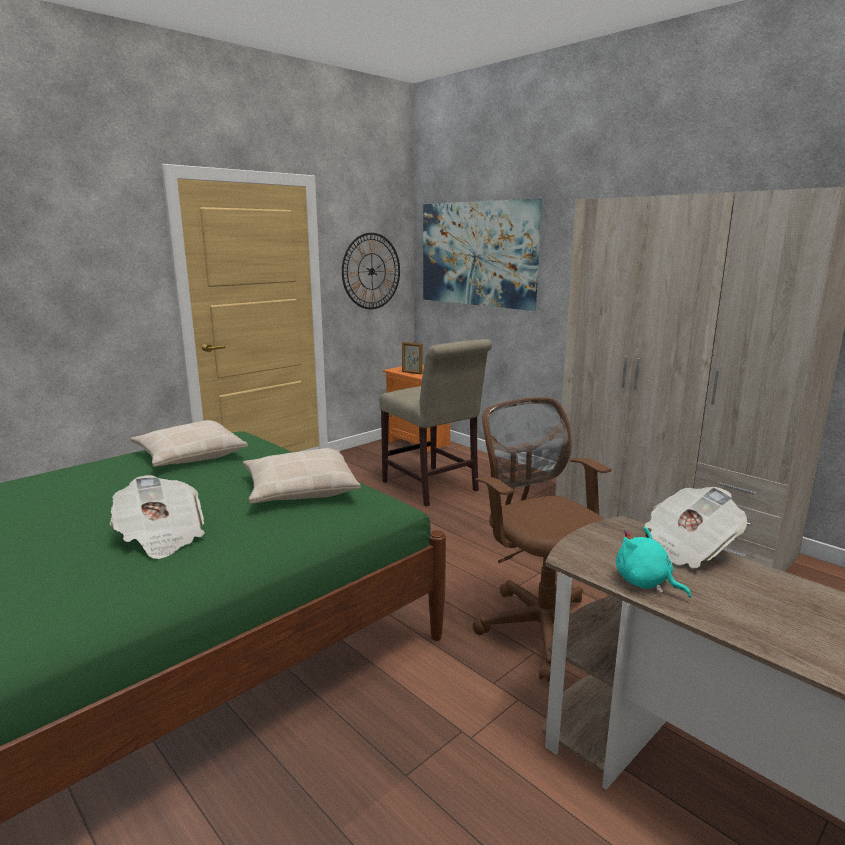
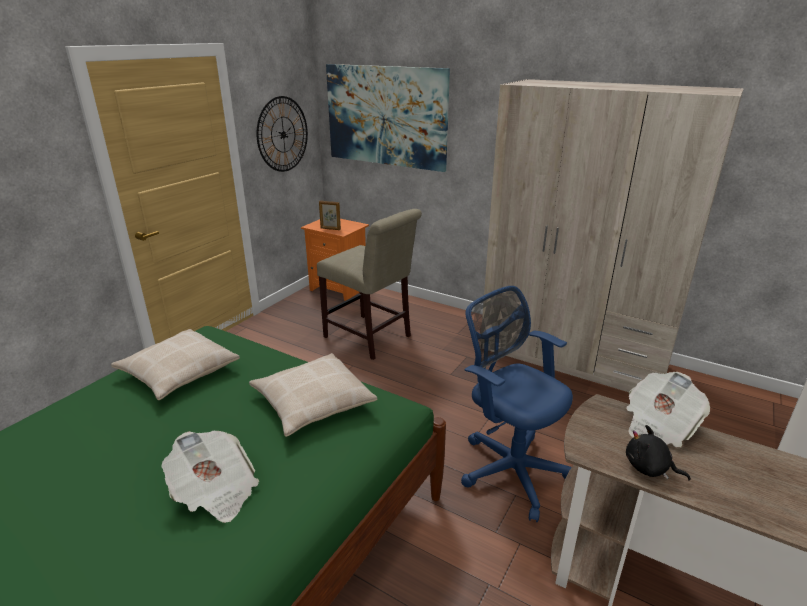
camera: 15 degrees left, 10 degrees up
brown office chair [473,397,612,682] -> blue office chair [461,286,573,522]
turquoise plush toy [616,527,691,598] -> black plush toy [626,425,691,481]

